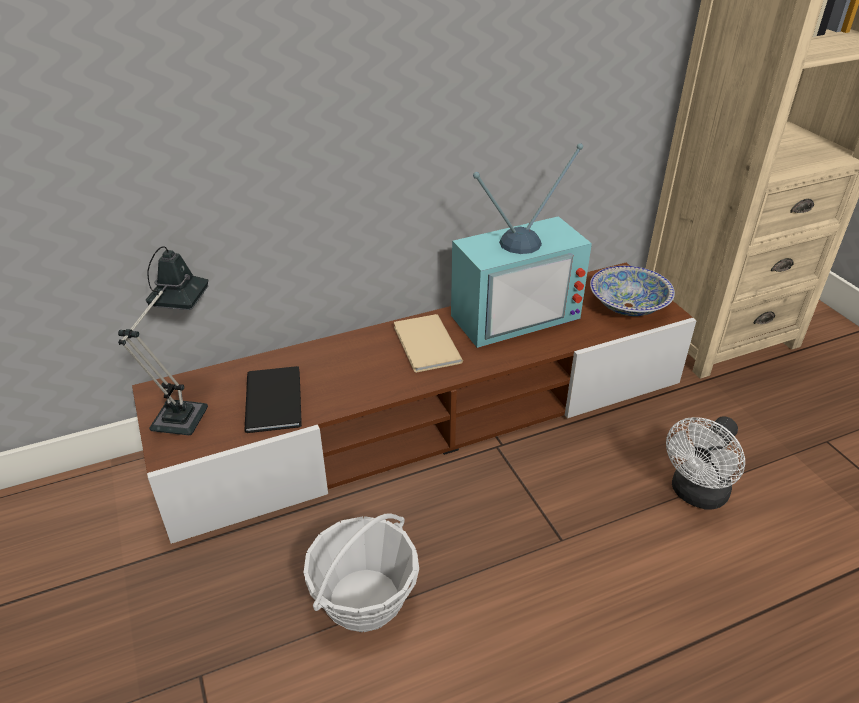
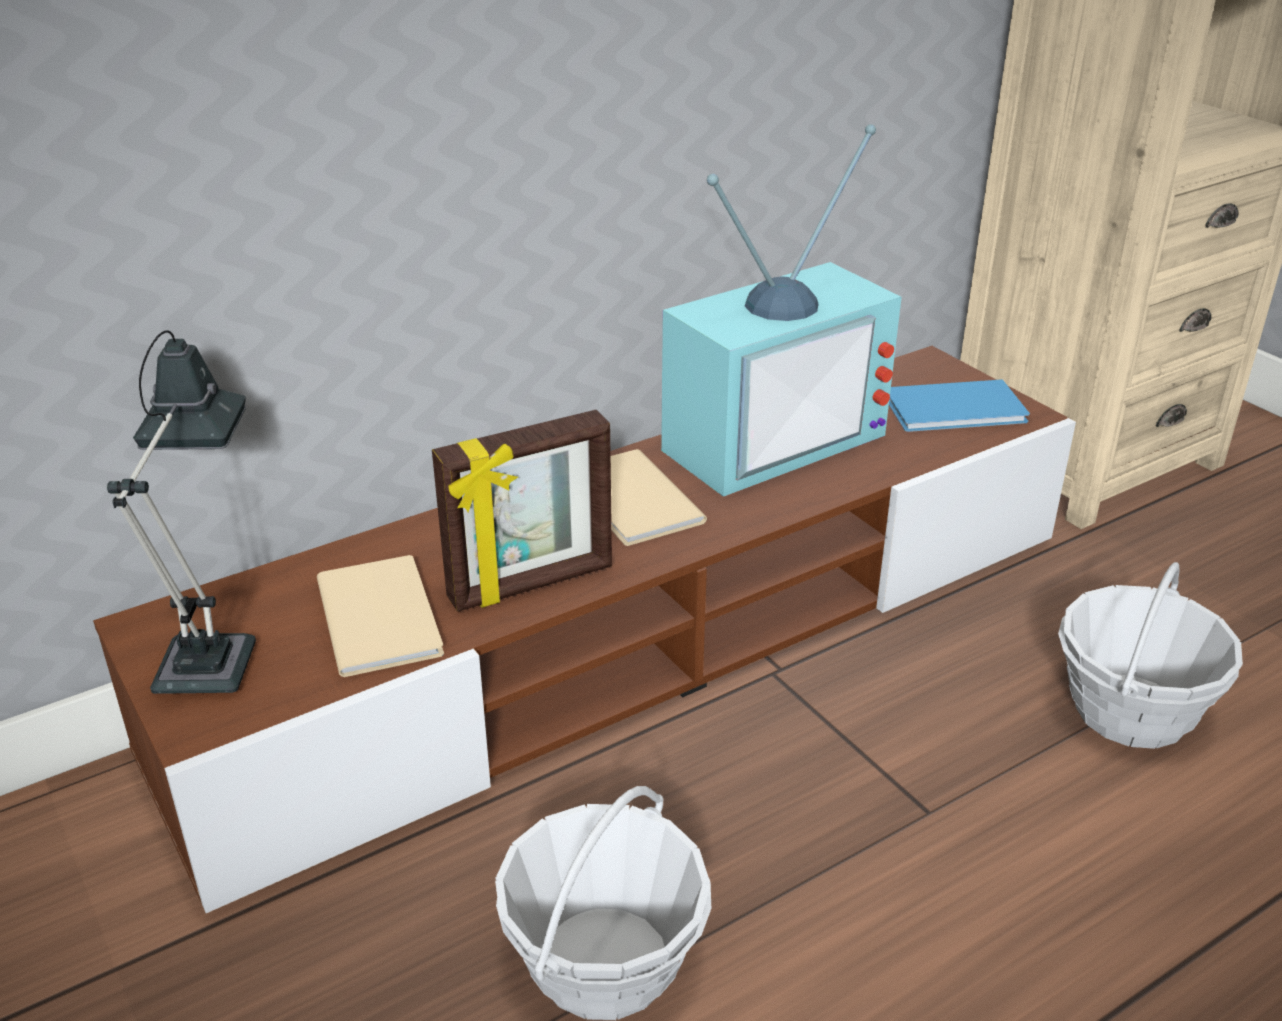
camera: 10 degrees left, 5 degrees down
black book [244,366,302,433] -> beige book [317,555,444,677]
bowl [590,266,675,316] -> blue book [889,379,1030,432]
white fan [666,416,745,510] -> basket [1058,562,1243,749]
none -> picture frame [432,410,612,612]

